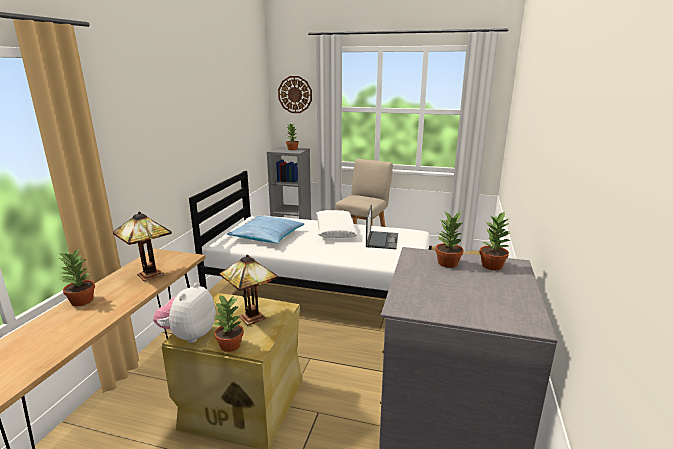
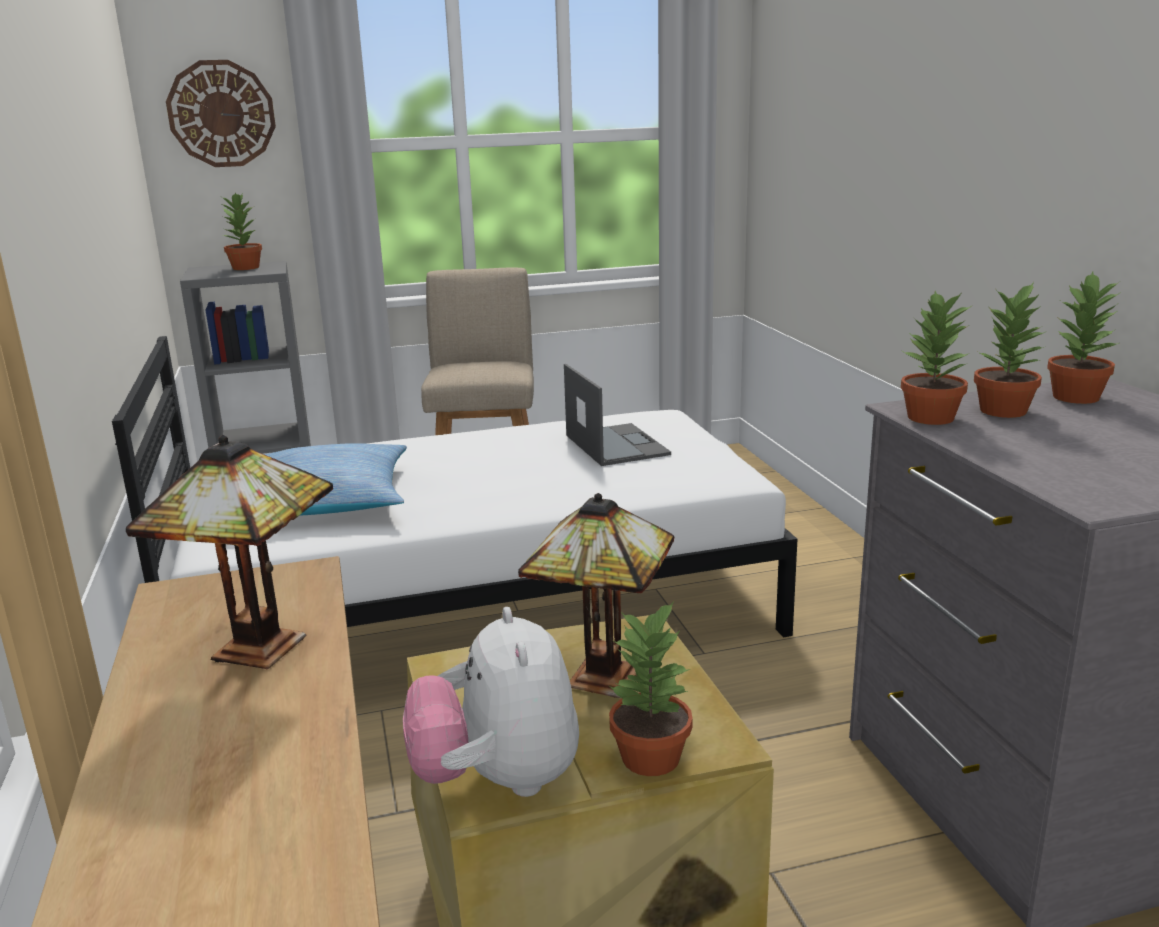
camera: 30 degrees left, 0 degrees up
potted plant [59,250,95,306] -> potted plant moved to [901,291,973,425]
white pillow [316,210,358,238] -> none

